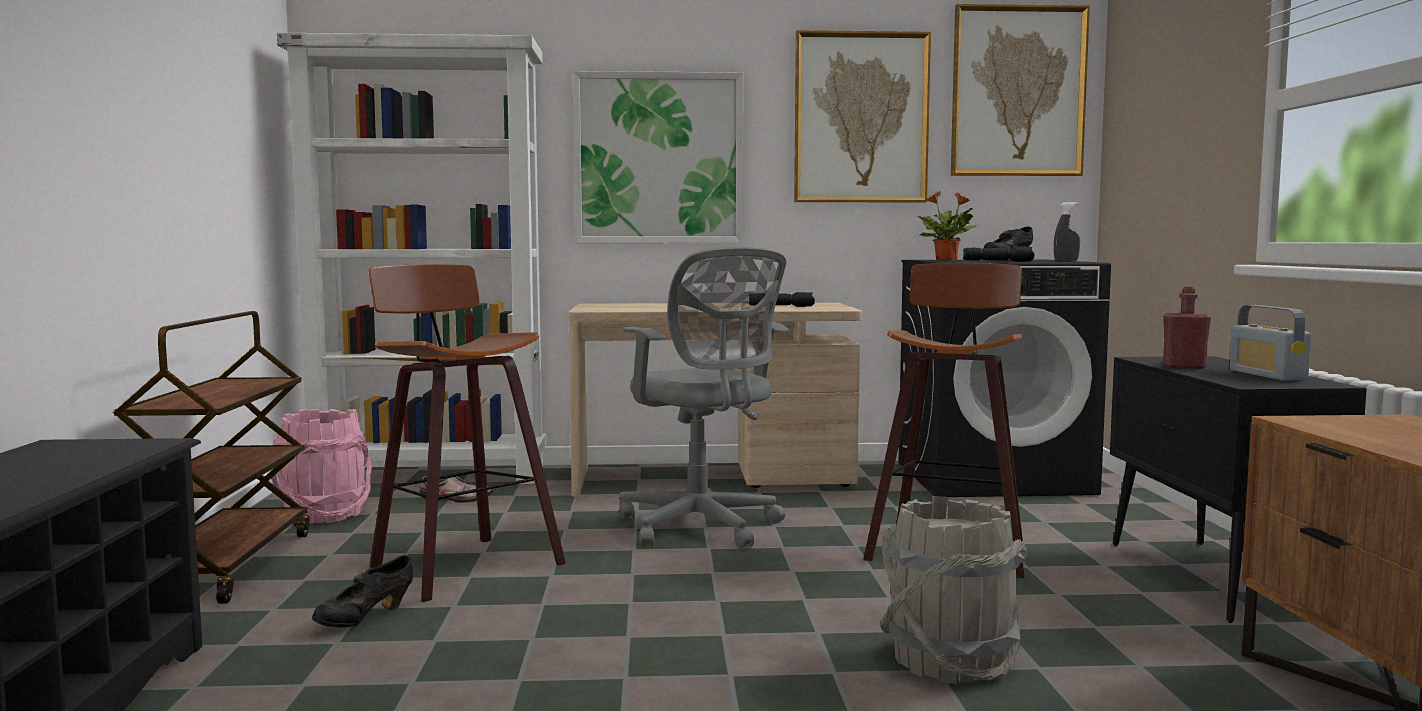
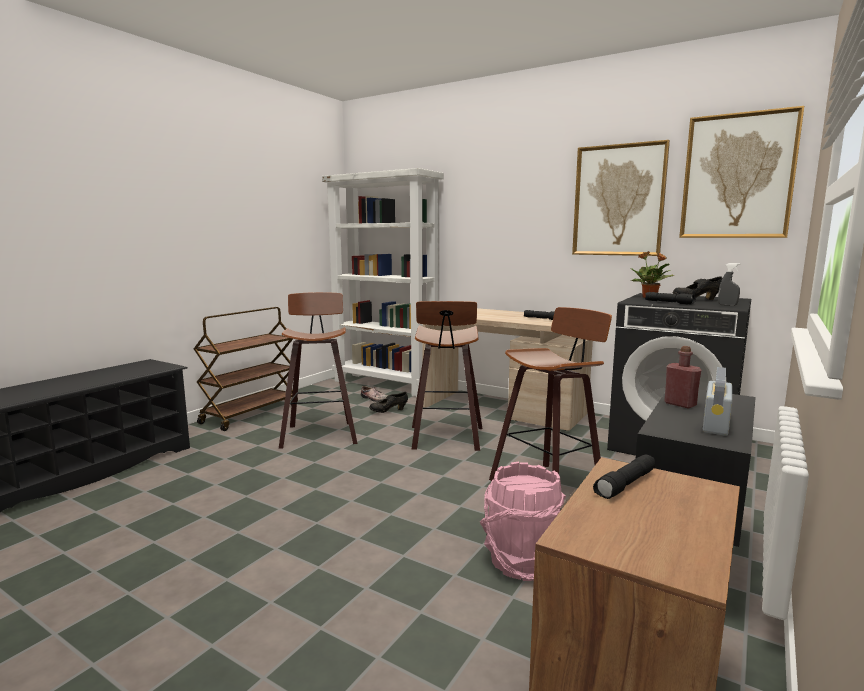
camera: 35 degrees right, 5 degrees up
pink bucket [271,409,372,524] -> pink bucket moved to [480,461,566,581]
black shoe [312,555,413,627] -> black shoe moved to [369,392,408,413]
picture [573,71,743,243] -> none
grey office chair [619,247,790,549] -> stool [412,301,483,451]
grey bucket [880,496,1027,684] -> none
none -> black flashlight [593,455,655,499]

